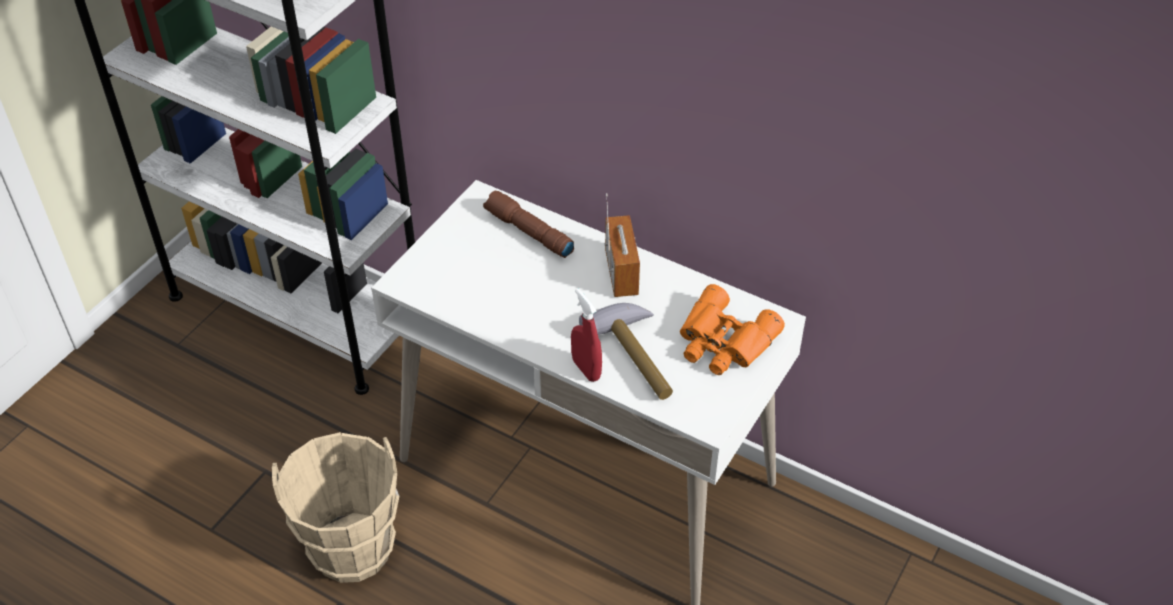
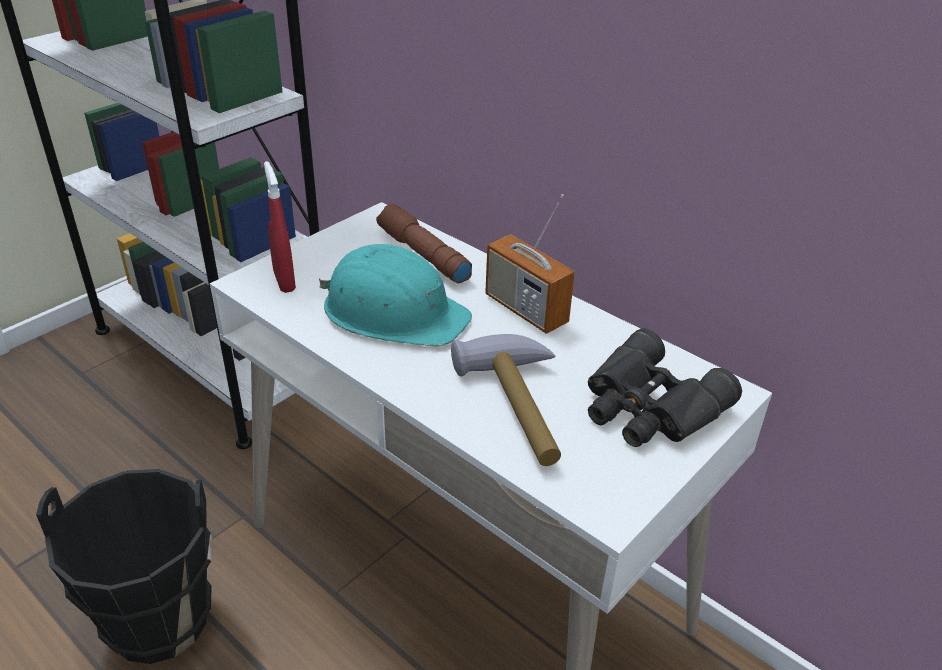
camera: 10 degrees right, 10 degrees down
beige bucket [272,432,399,583] -> black bucket [36,469,212,664]
red spray bottle [571,288,602,382] -> red spray bottle moved to [264,161,296,293]
radio [604,193,640,297] -> radio turned 135 degrees clockwise [485,194,575,334]
orange binoculars [680,284,785,375] -> black binoculars [588,328,742,447]
none -> turquoise hard hat [319,244,472,347]

